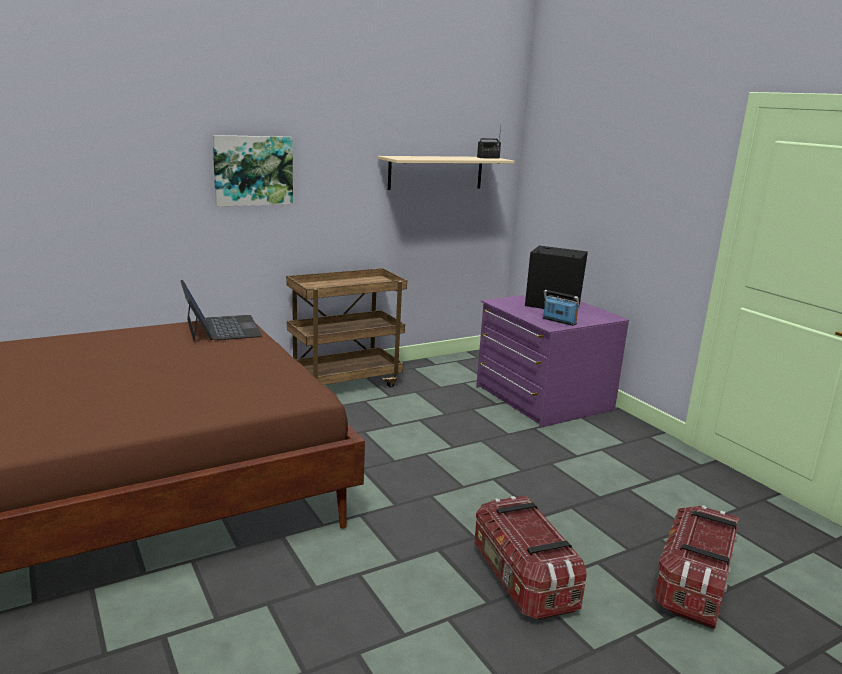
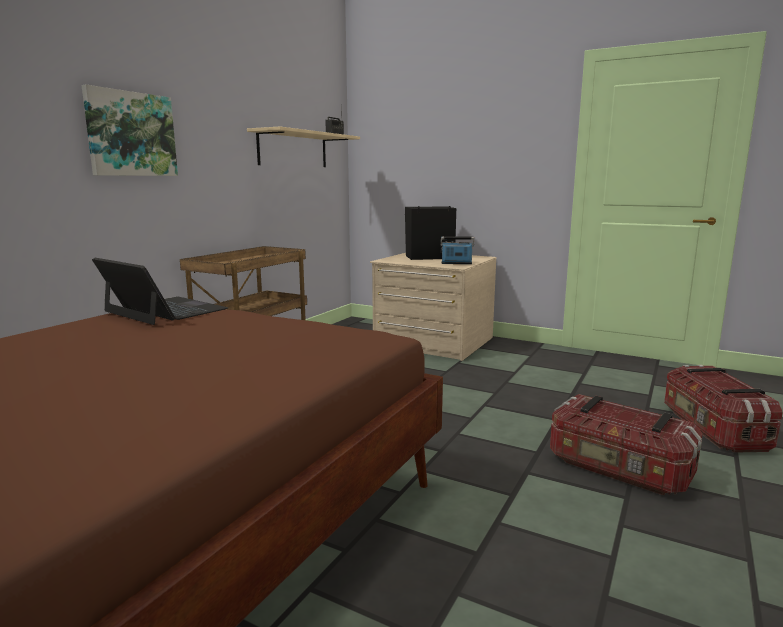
camera: 30 degrees left, 5 degrees down
purple dresser [476,295,629,427] -> beige dresser [370,253,497,361]

